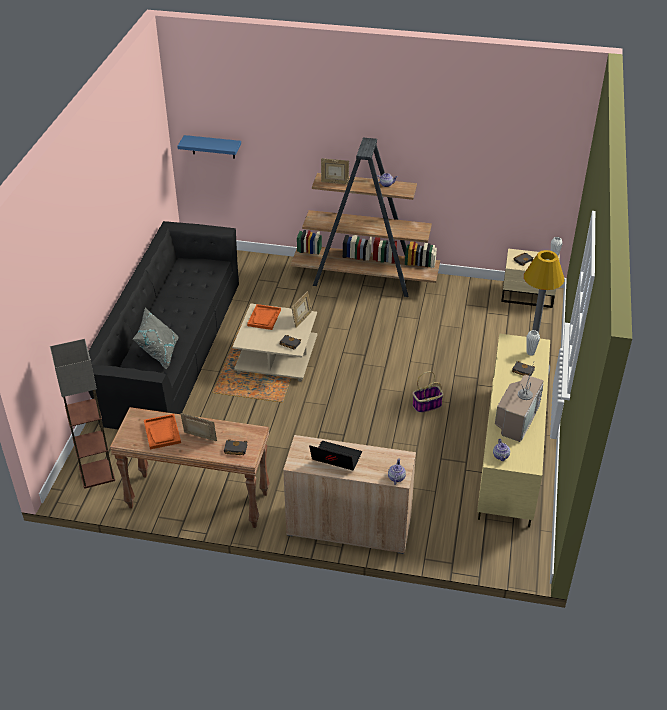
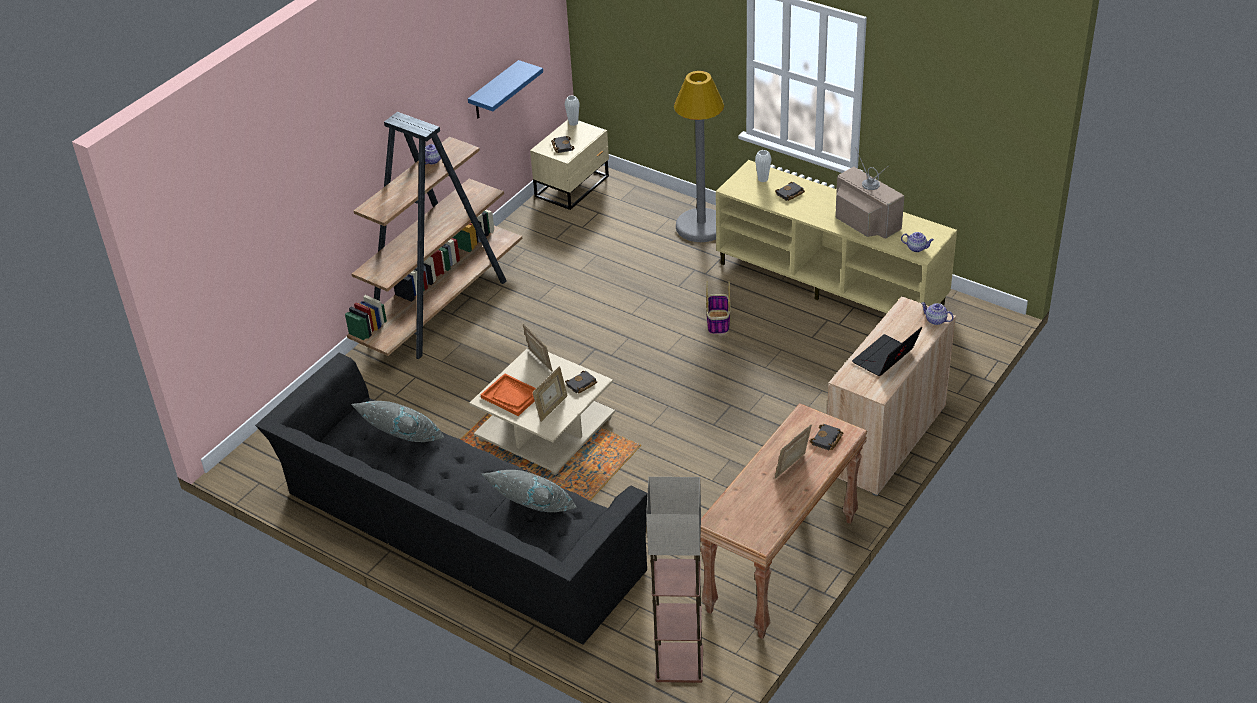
camera: 65 degrees left, 0 degrees up
orange tray [144,414,181,449] -> none
blue shelf [177,135,241,159] -> blue shelf moved to [468,60,543,118]
picture frame [321,158,349,184] -> picture frame moved to [532,366,568,422]
none -> grey pillow [351,401,445,442]

